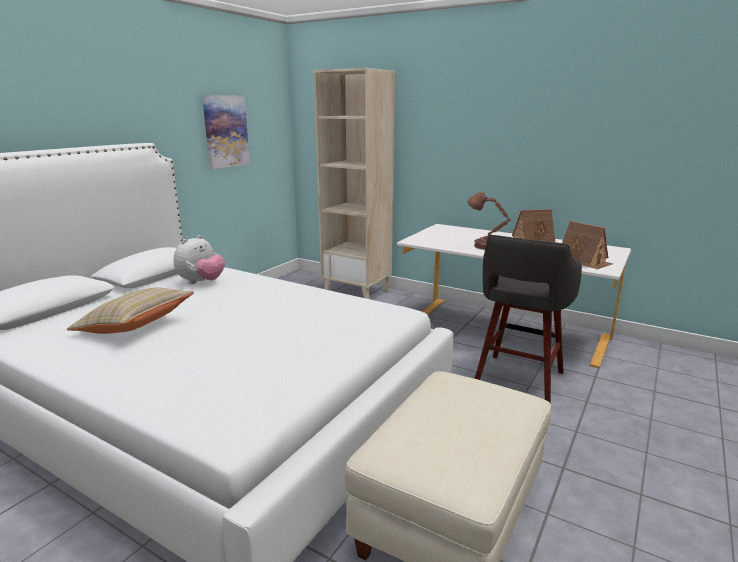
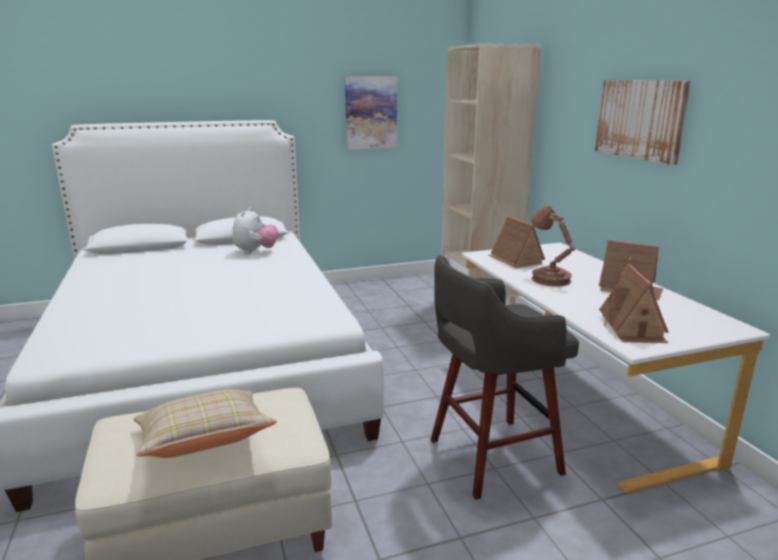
camera: 40 degrees right, 0 degrees up
beige pillow [67,288,194,334] -> beige pillow moved to [133,389,277,458]
plush toy [173,235,225,284] -> plush toy turned 60 degrees counterclockwise [232,208,278,254]
none -> toy house [489,216,545,268]
none -> picture [595,80,691,165]

